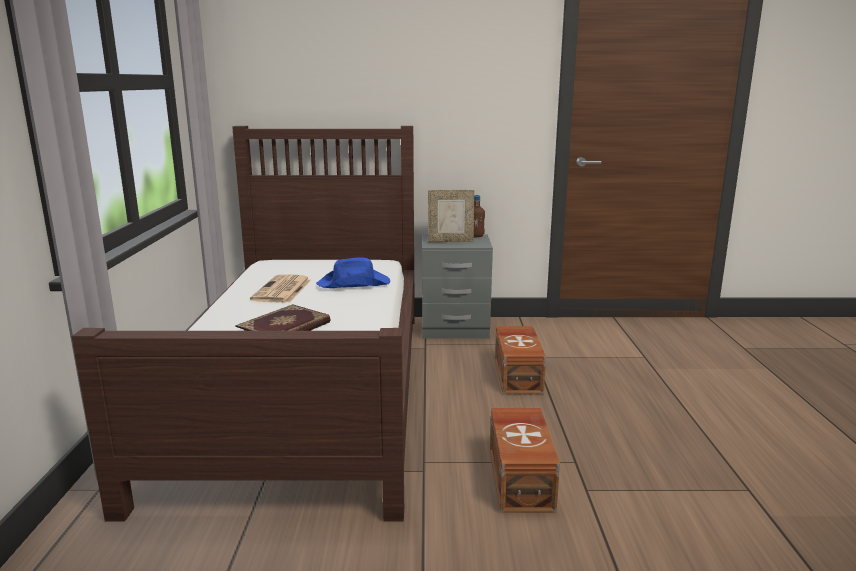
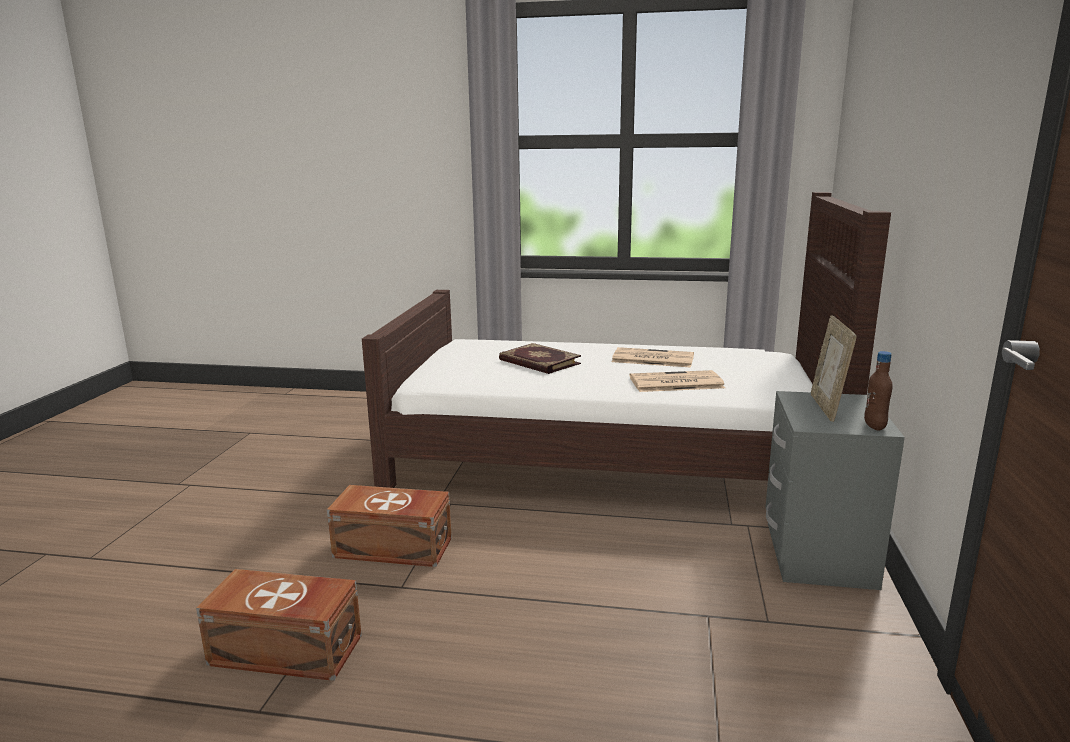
camera: 100 degrees right, 0 degrees up
blue hat [316,258,390,288] -> newspaper [630,370,725,392]
brown storage box [495,326,546,394] -> brown storage box moved to [196,569,362,681]

